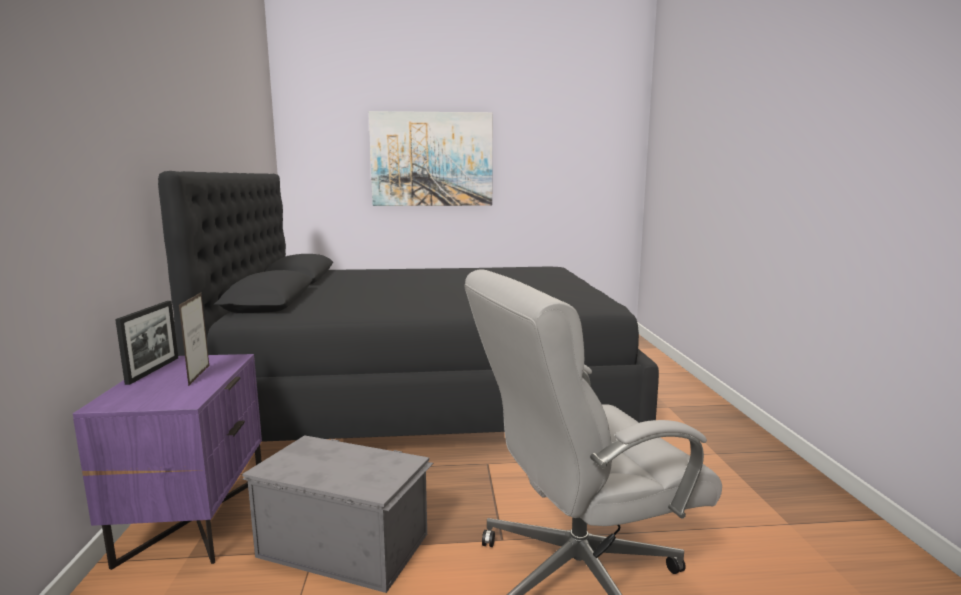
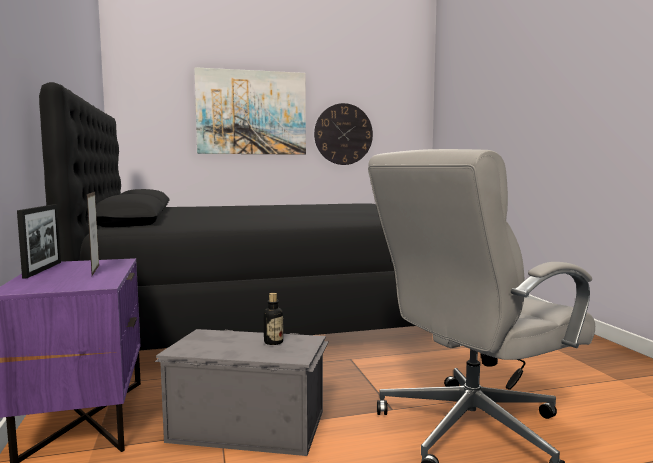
camera: 10 degrees left, 5 degrees down
none -> bottle [264,293,283,345]
none -> wall clock [314,103,373,165]

